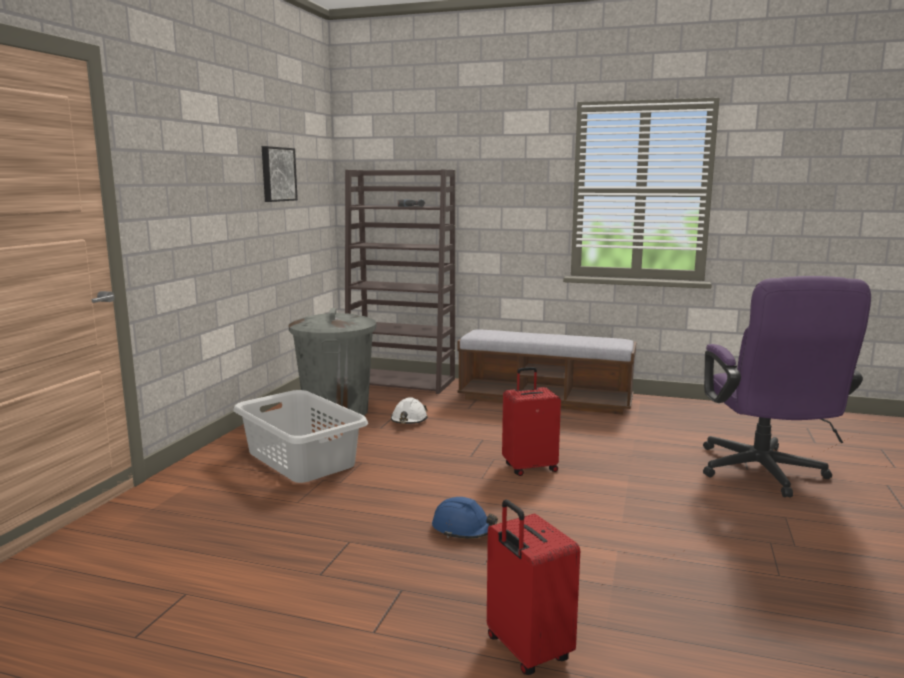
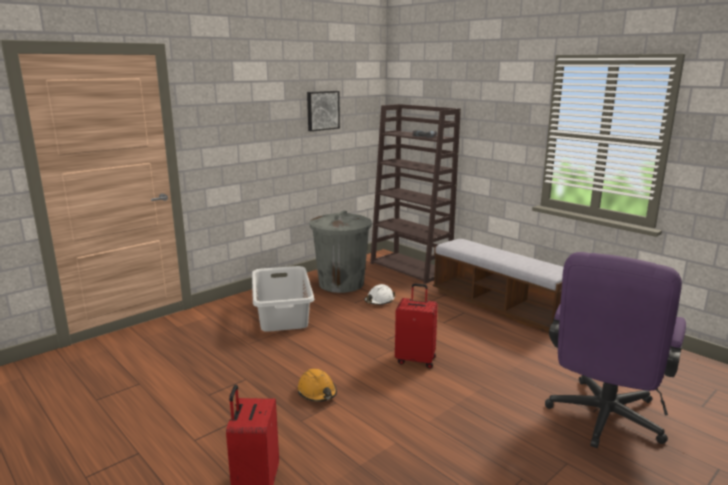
camera: 30 degrees right, 5 degrees up
blue hard hat [432,497,498,539] -> orange hard hat [298,369,337,402]

